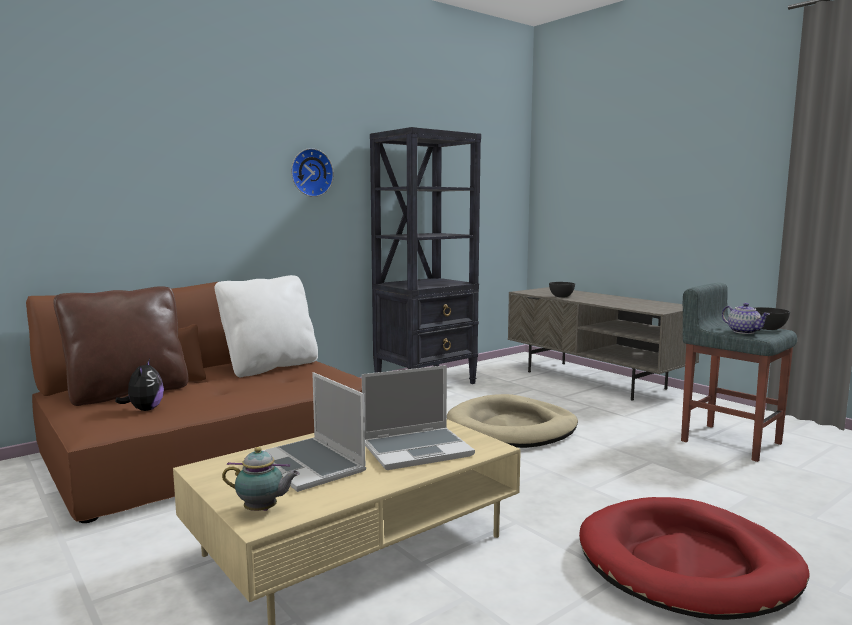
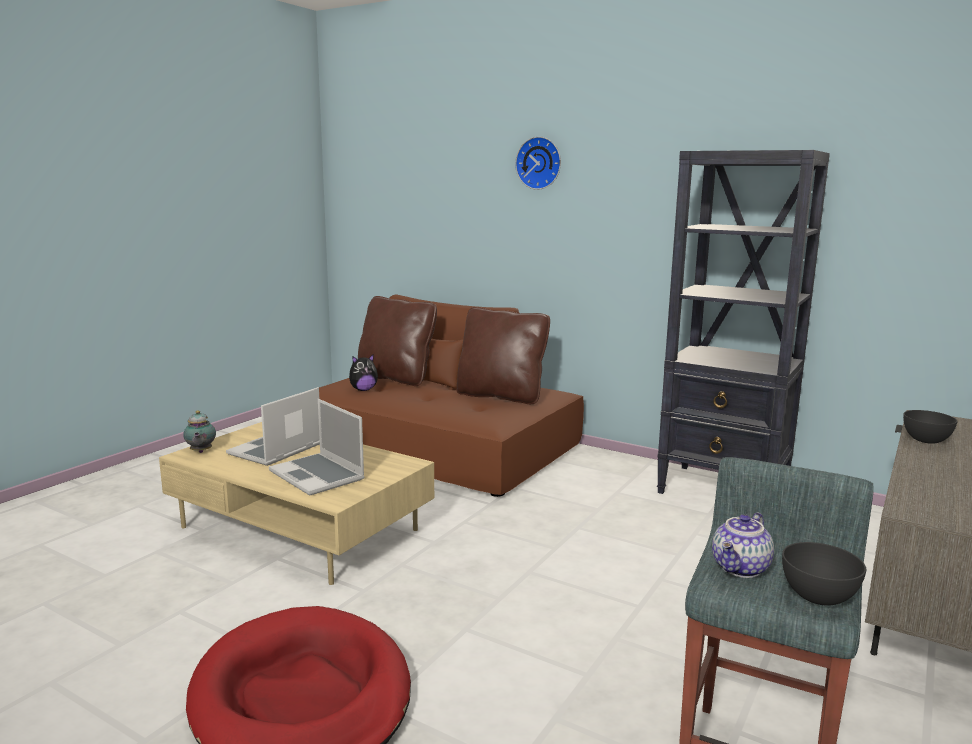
camera: 70 degrees right, 5 degrees up
white pillow [215,275,318,377] -> brown pillow [456,307,550,404]
wall clock [291,148,334,197] -> wall clock moved to [515,136,561,190]
beige dog bed [447,394,578,448] -> none

